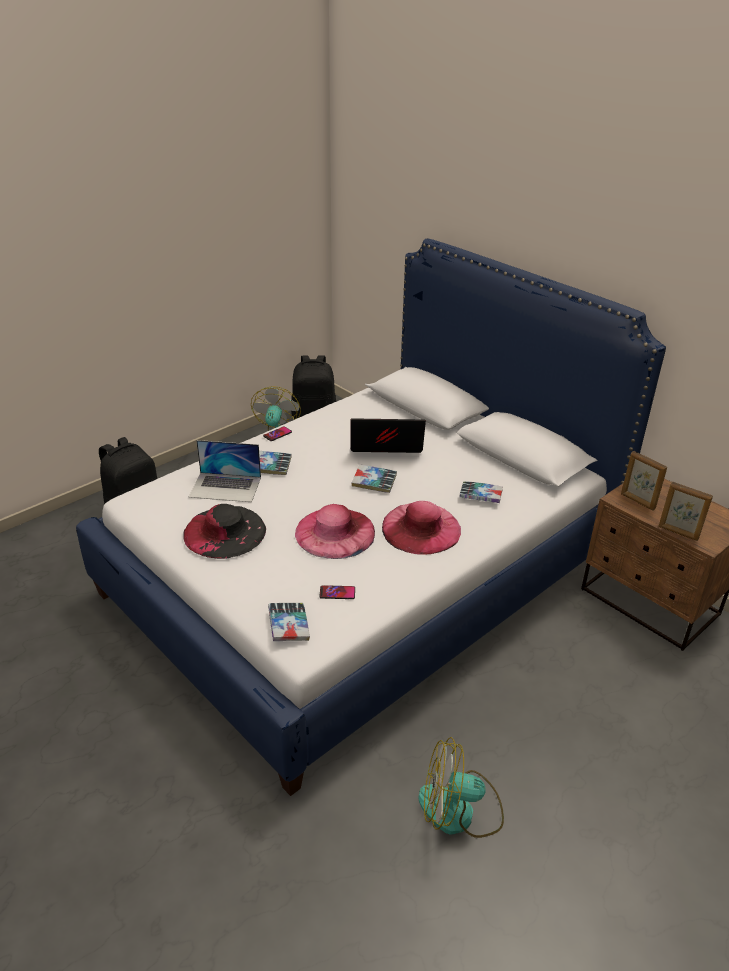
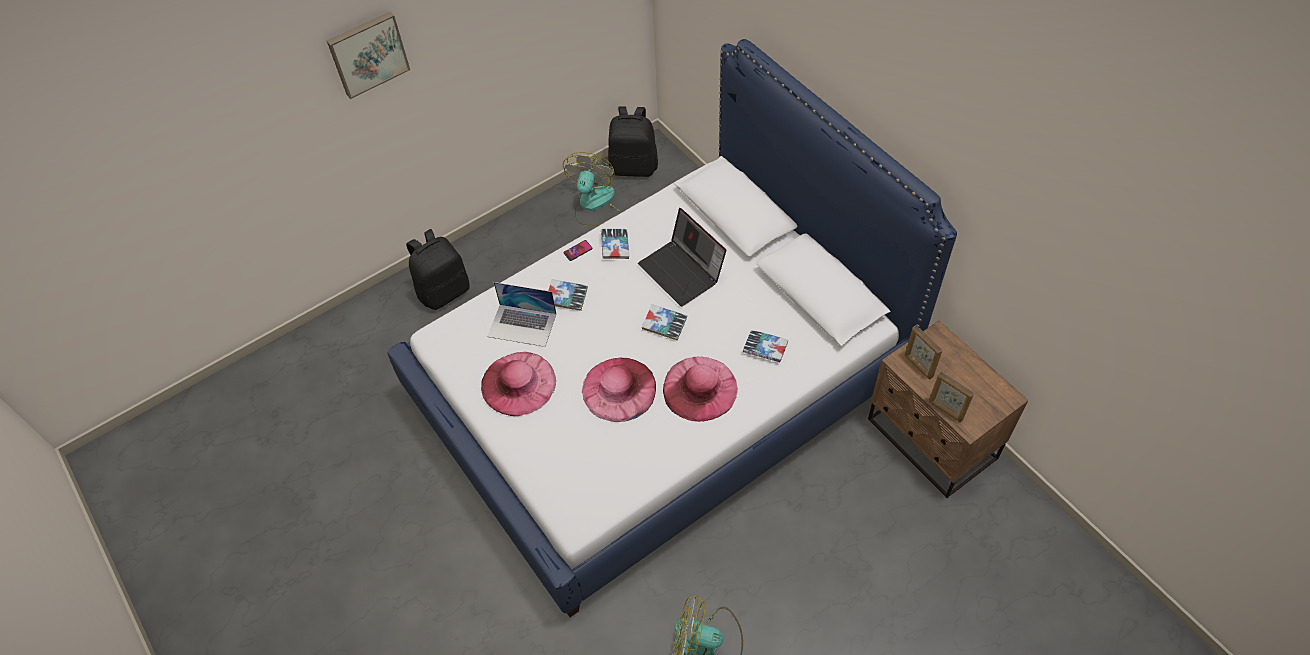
camera: 10 degrees right, 20 degrees up
black hat [184,504,266,559] -> pink hat [481,352,556,416]
book [268,603,310,641] -> book moved to [601,229,629,259]
phone [319,585,355,599] -> none
laptop [350,418,426,453] -> laptop turned 135 degrees counterclockwise [638,208,726,306]
none -> picture [327,11,410,99]

